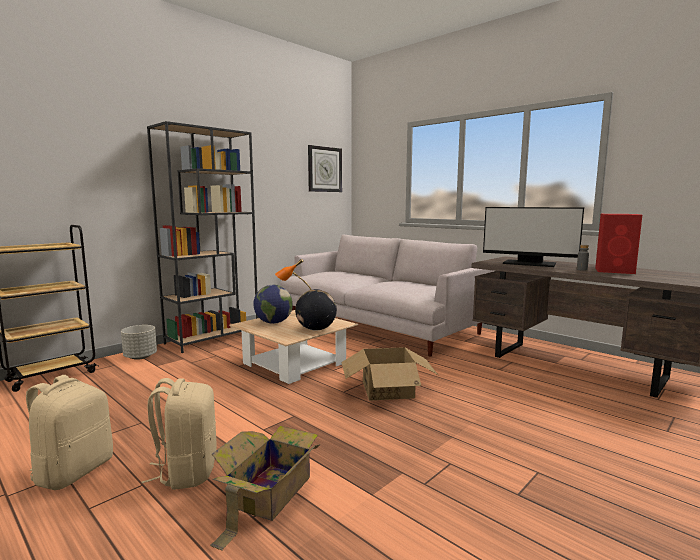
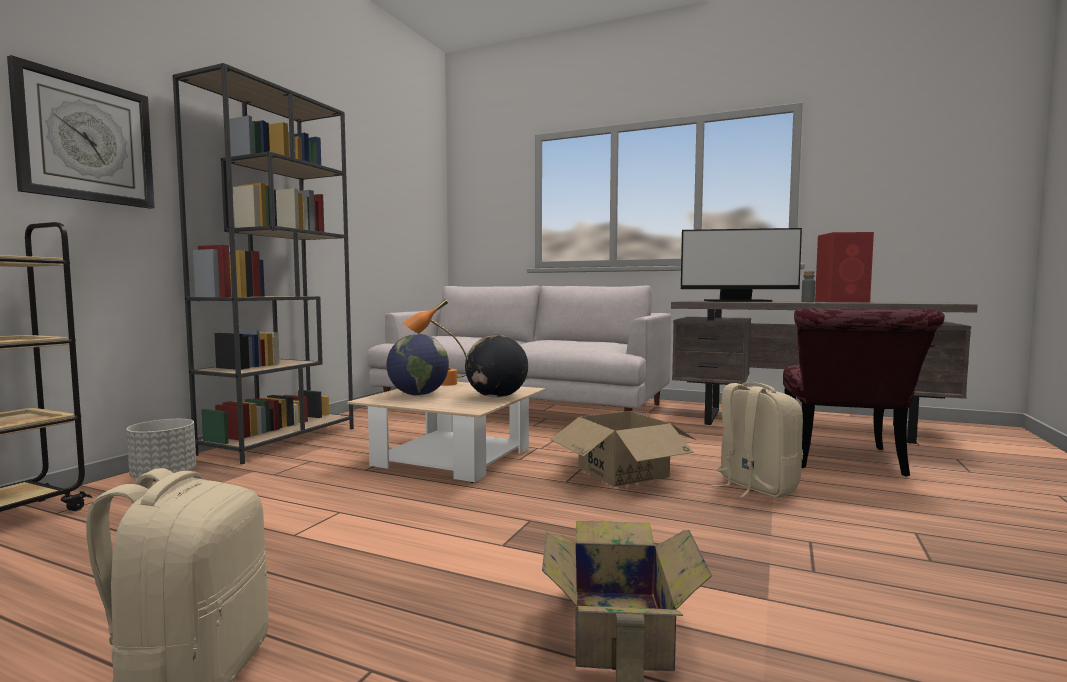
camera: 20 degrees left, 5 degrees down
beige backpack [142,378,217,490] -> beige backpack moved to [711,382,803,498]
wall clock [308,145,342,192] -> wall clock moved to [7,55,155,209]
none -> red chair [783,308,945,477]

